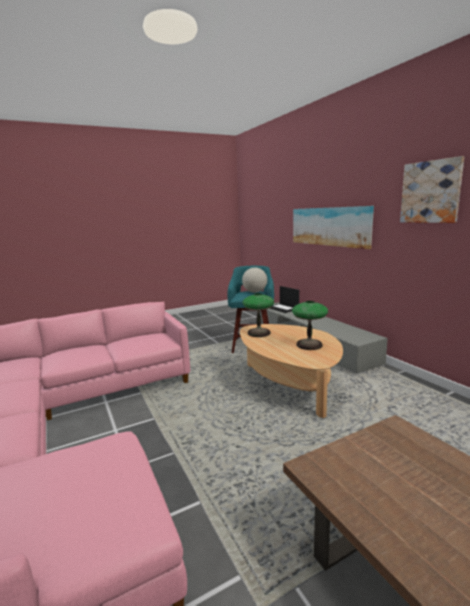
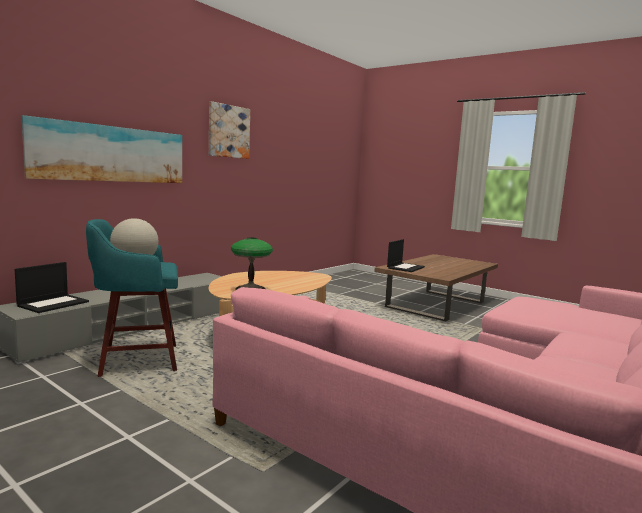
camera: 115 degrees left, 5 degrees down
table lamp [292,301,328,350] -> none
none -> laptop [387,239,425,272]

